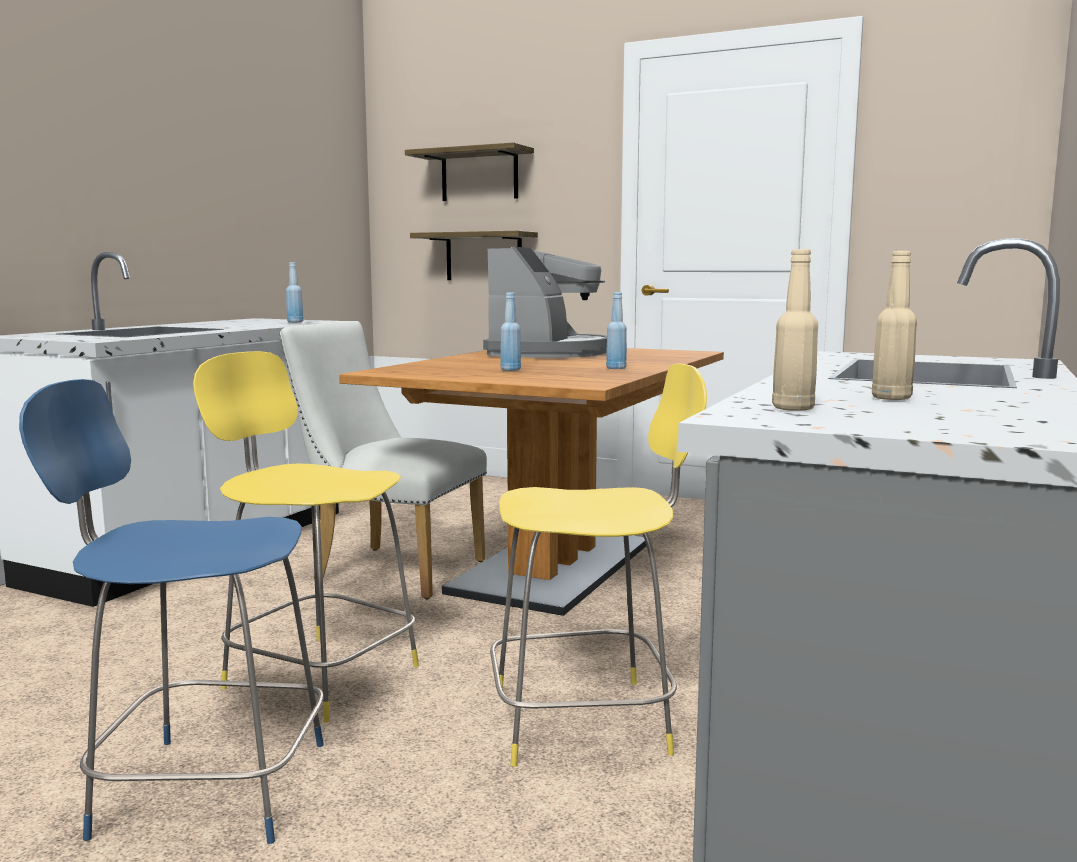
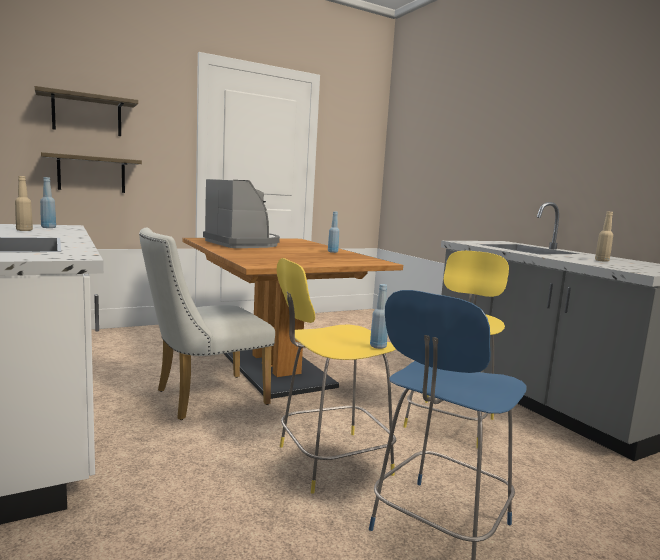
camera: 55 degrees left, 0 degrees up
blue bottle [500,292,521,371] -> blue bottle moved to [370,284,388,349]
beige bottle [772,249,818,411] -> beige bottle moved to [15,176,33,231]

